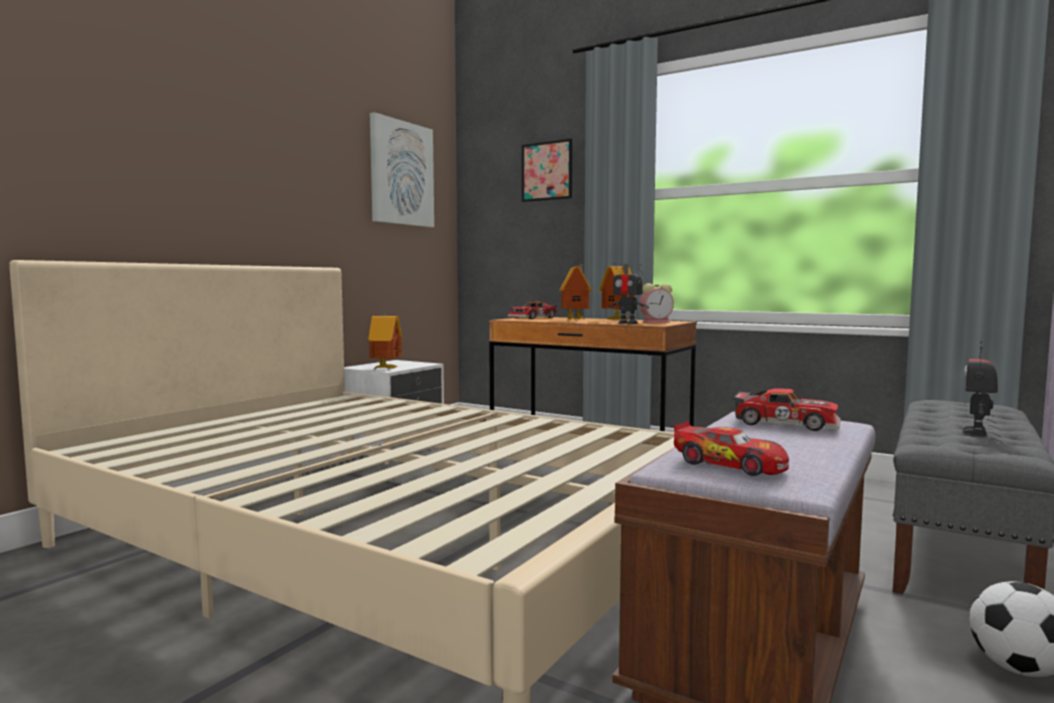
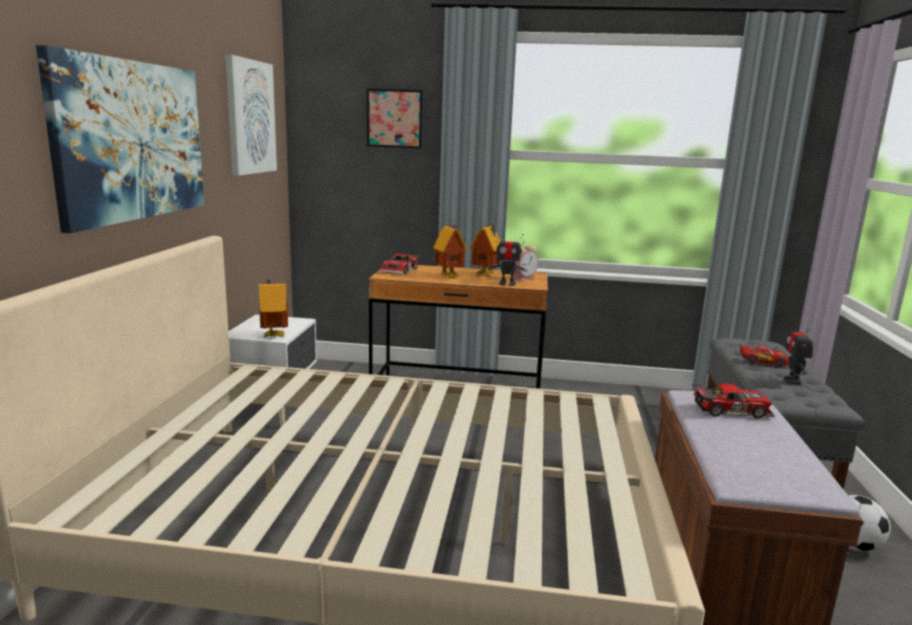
camera: 25 degrees left, 10 degrees up
toy car [674,421,789,476] -> toy car moved to [740,344,789,367]
none -> picture [36,45,204,233]

